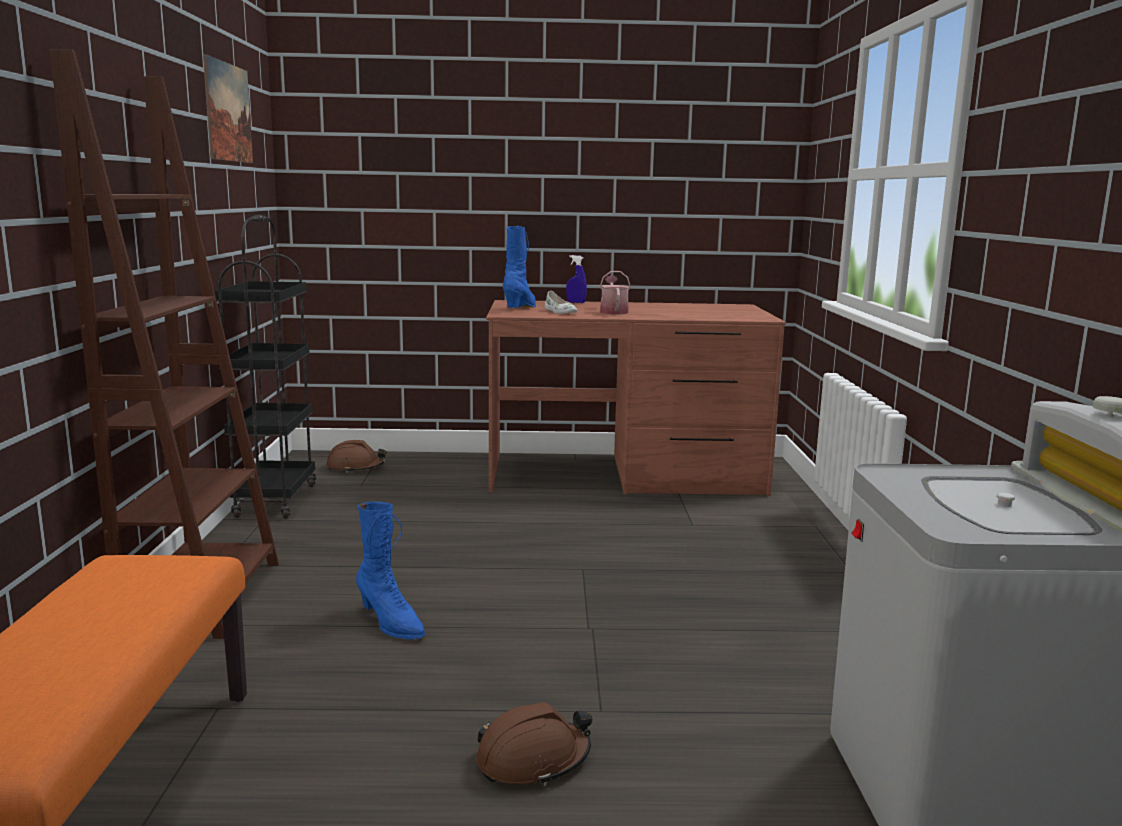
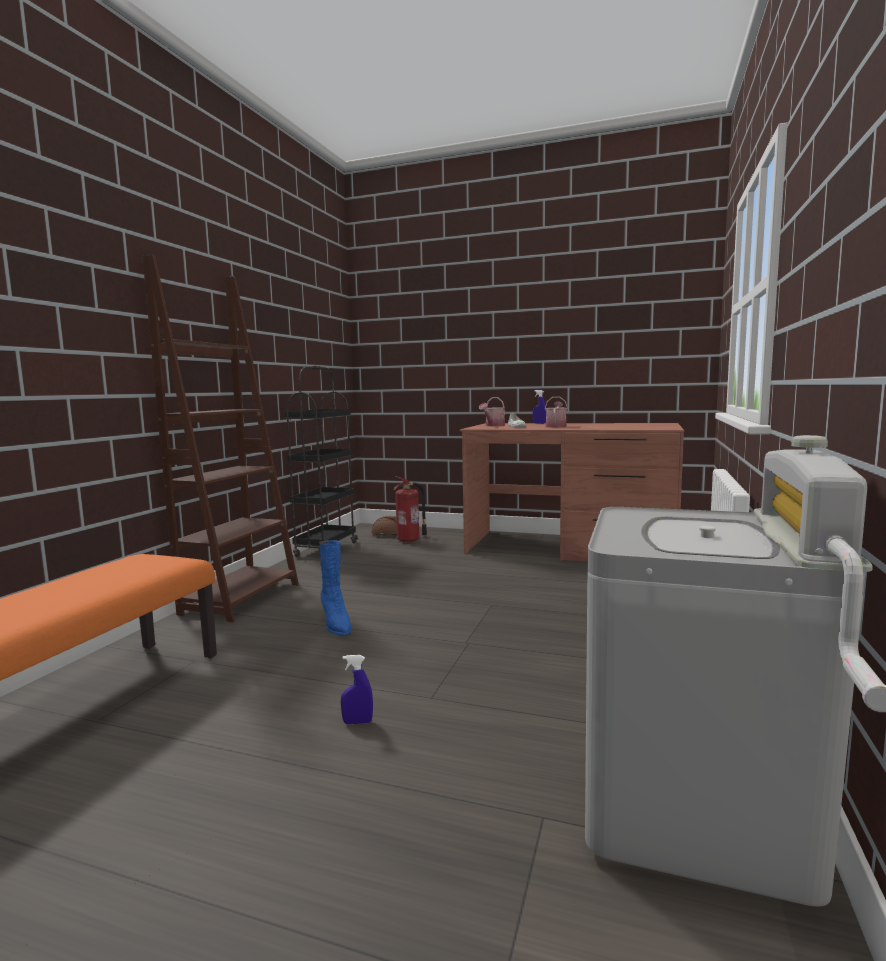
camera: 20 degrees right, 5 degrees down
picture [203,54,253,163] -> none
brown hard hat [476,702,592,786] -> blue spray bottle [341,655,373,724]
blue boot [503,226,536,308] -> watering can [479,397,505,426]
none -> fire extinguisher [393,476,427,543]

